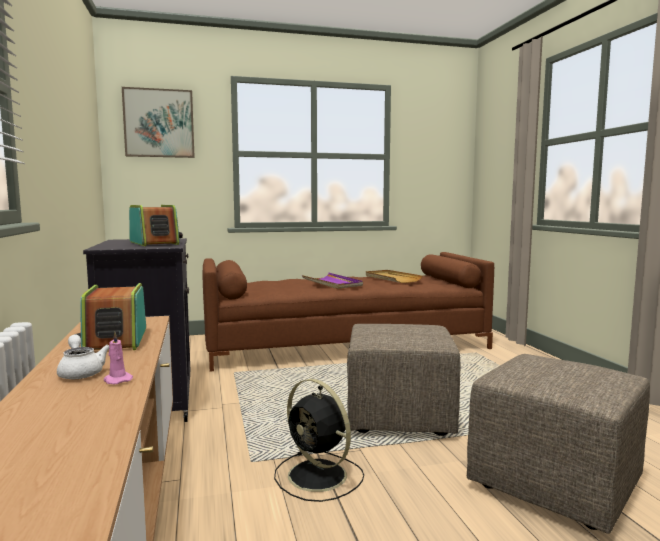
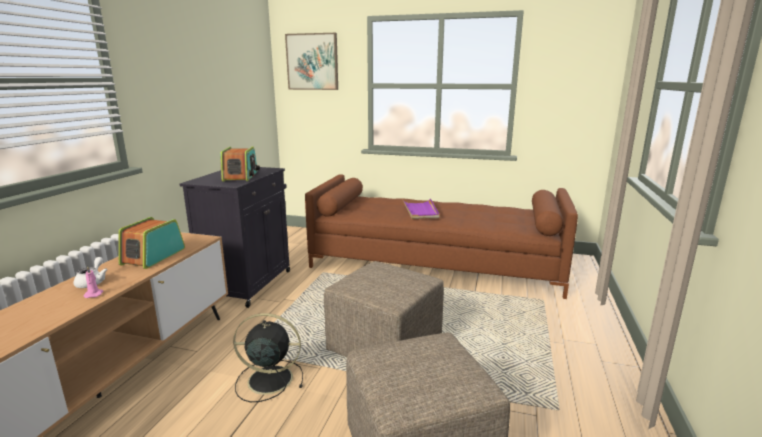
camera: 30 degrees right, 10 degrees up
black fan [274,379,364,502] -> black fan turned 105 degrees clockwise [233,313,303,402]
beige tray [366,270,422,283] -> none

